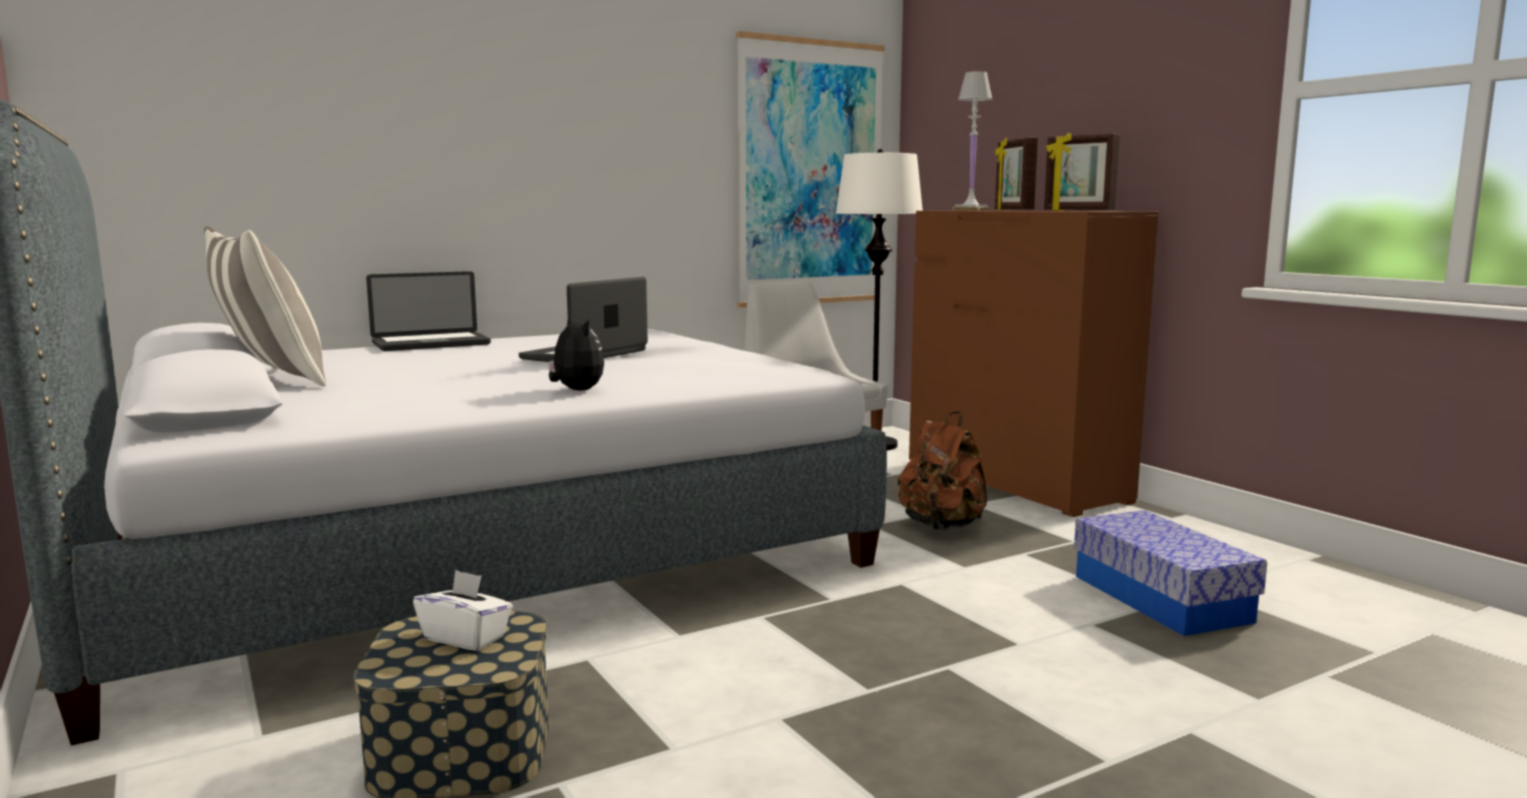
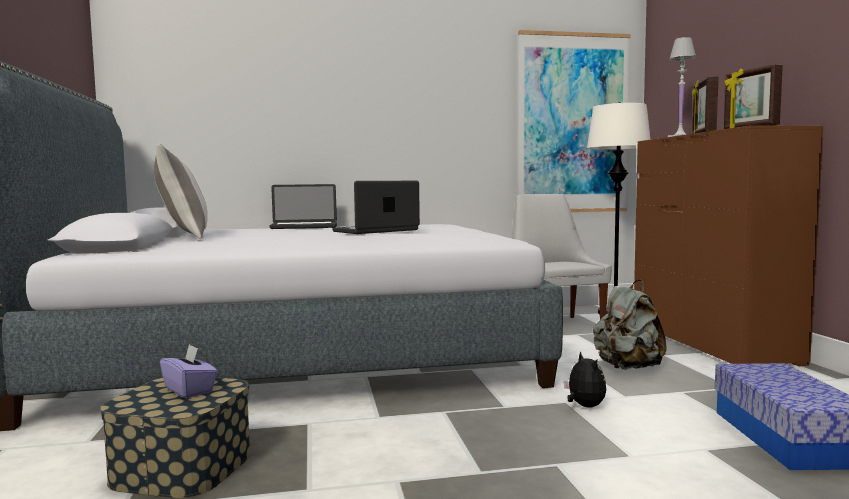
camera: 20 degrees right, 5 degrees down
white tissue box [413,570,513,651] -> purple tissue box [160,344,218,398]
plush toy [548,316,604,390] -> plush toy moved to [564,351,606,408]
brown backpack [898,411,987,531] -> grey backpack [593,280,666,370]

